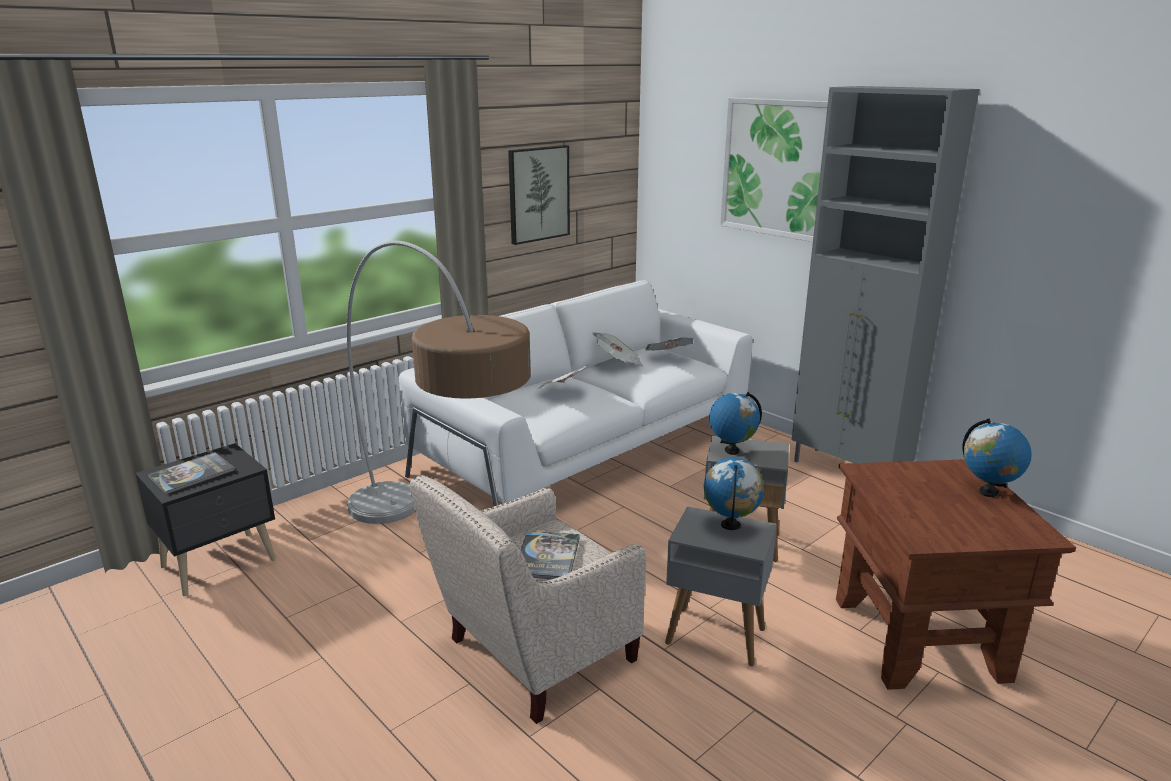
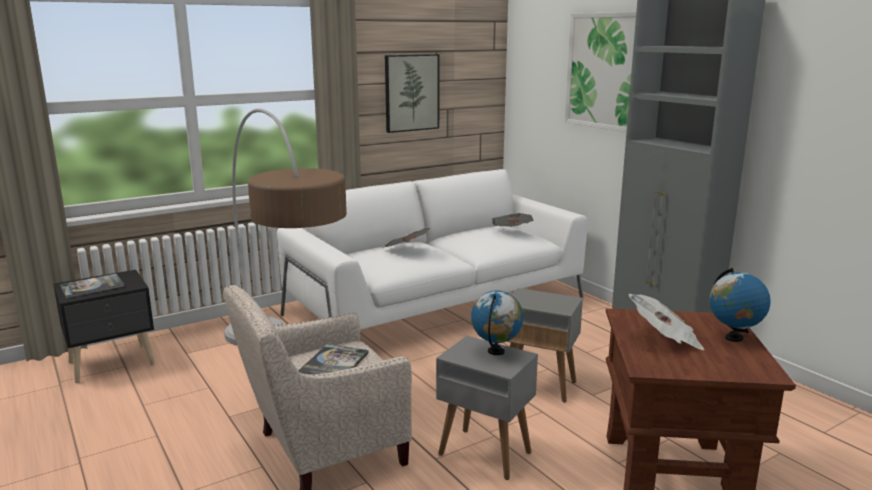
camera: 10 degrees right, 5 degrees down
newspaper [592,332,644,367] -> newspaper moved to [628,294,705,350]
globe [709,392,762,455] -> none

